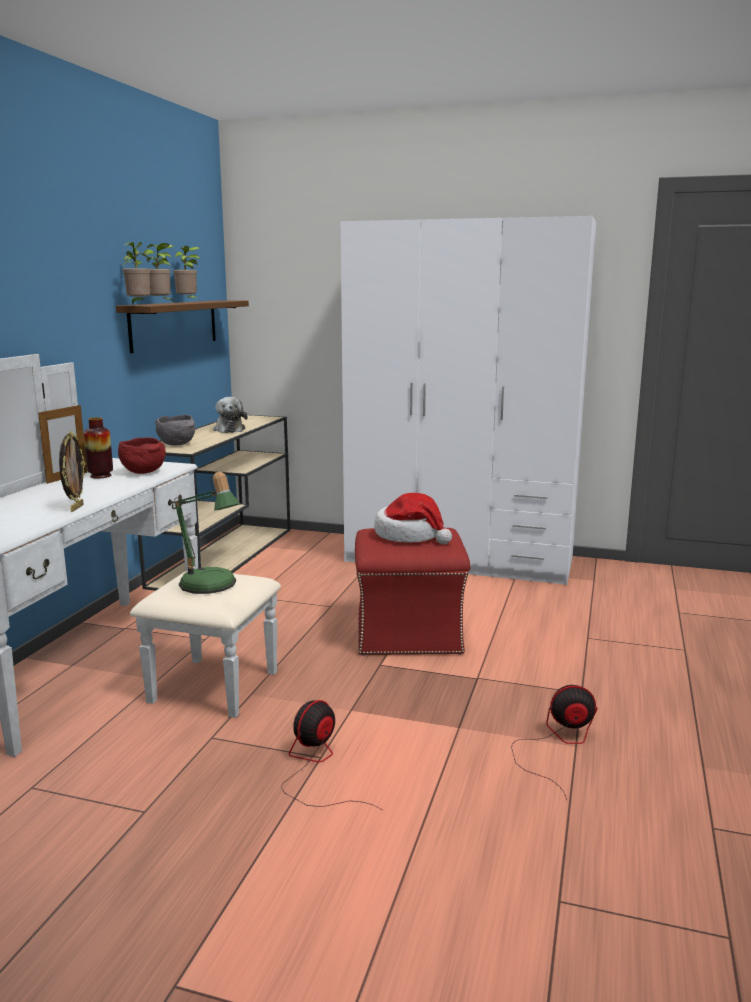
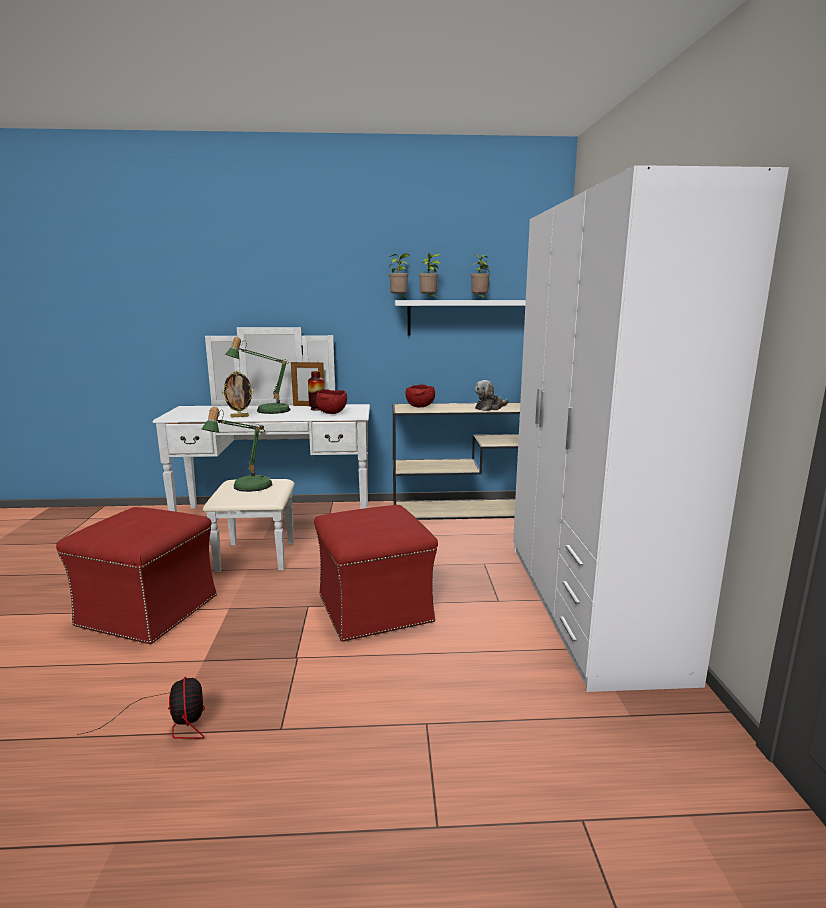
camera: 70 degrees right, 0 degrees up
brown shelf [116,300,249,353] -> white shelf [395,300,526,335]
grey bowl [155,415,195,445] -> red bowl [406,384,435,407]
fan [281,700,383,810] -> red ottoman [56,507,217,645]
hat [374,493,452,544] -> none
none -> table lamp [225,337,291,414]

